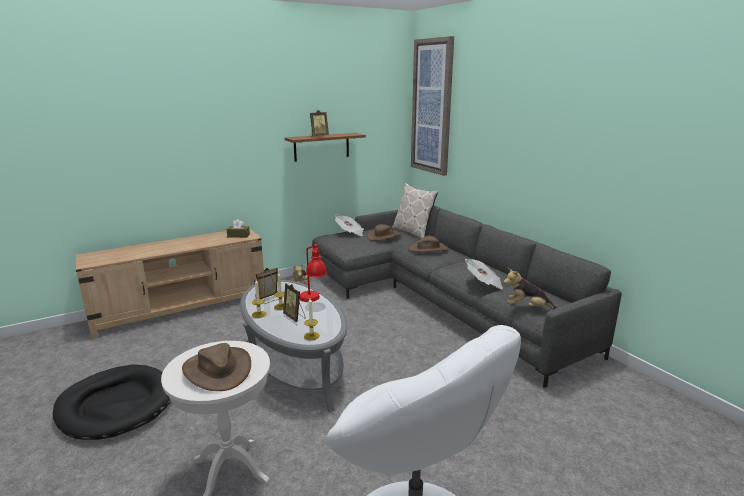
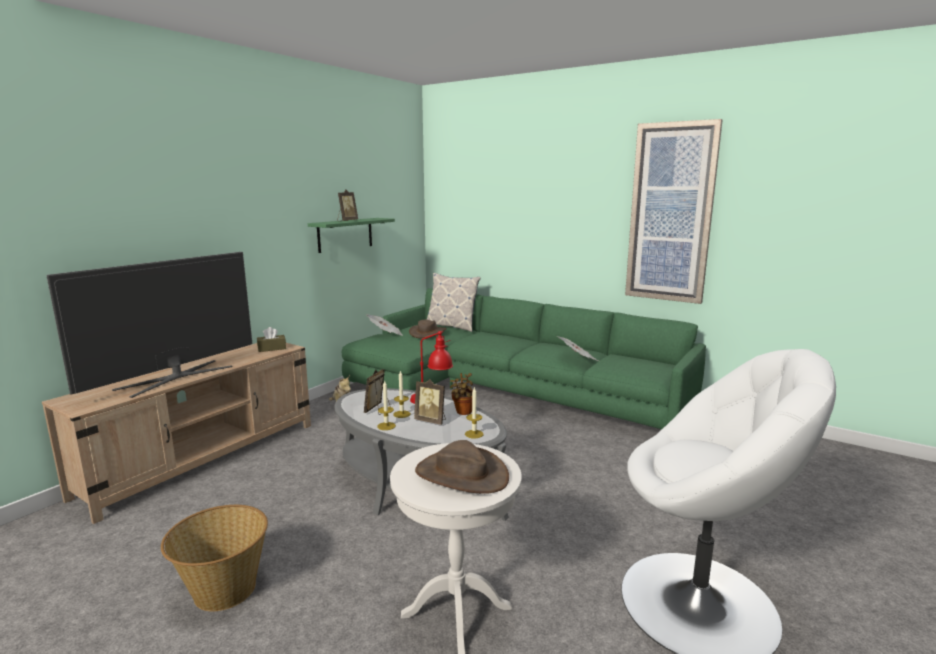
camera: 25 degrees left, 5 degrees down
black dog bed [53,364,171,440] -> basket [161,505,268,611]
brown shelf [285,133,366,162] -> green shelf [308,218,395,253]
grey sofa [312,205,622,388] -> green sofa [342,288,706,430]
brown hat [409,236,449,252] -> none
picture [411,36,454,176] -> picture moved to [625,119,723,304]
plush toy [504,268,557,309] -> none
none -> television [46,252,252,398]
none -> potted plant [450,373,477,415]

